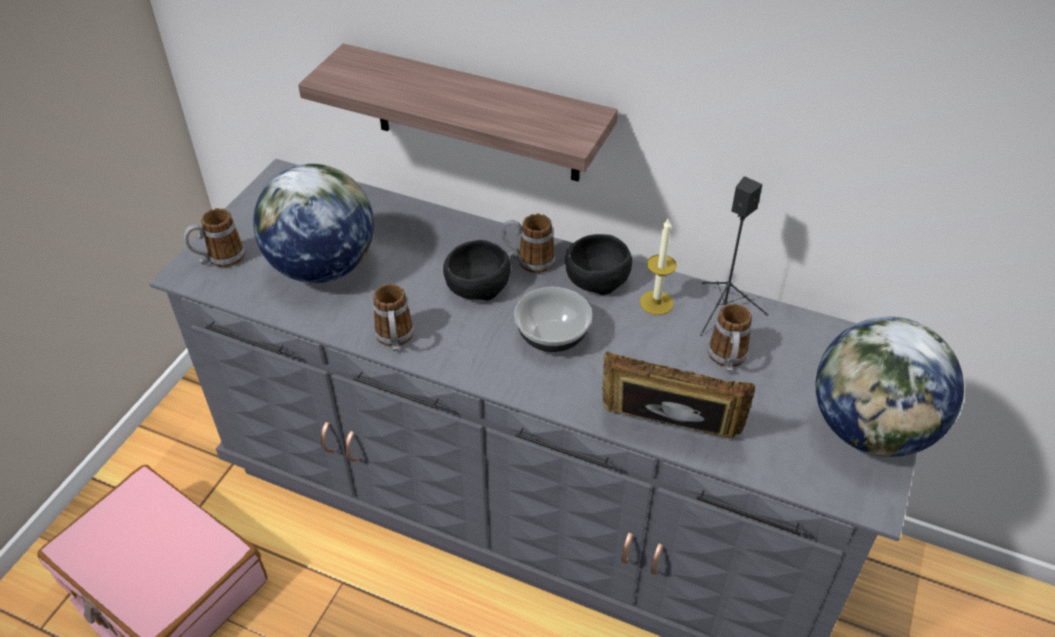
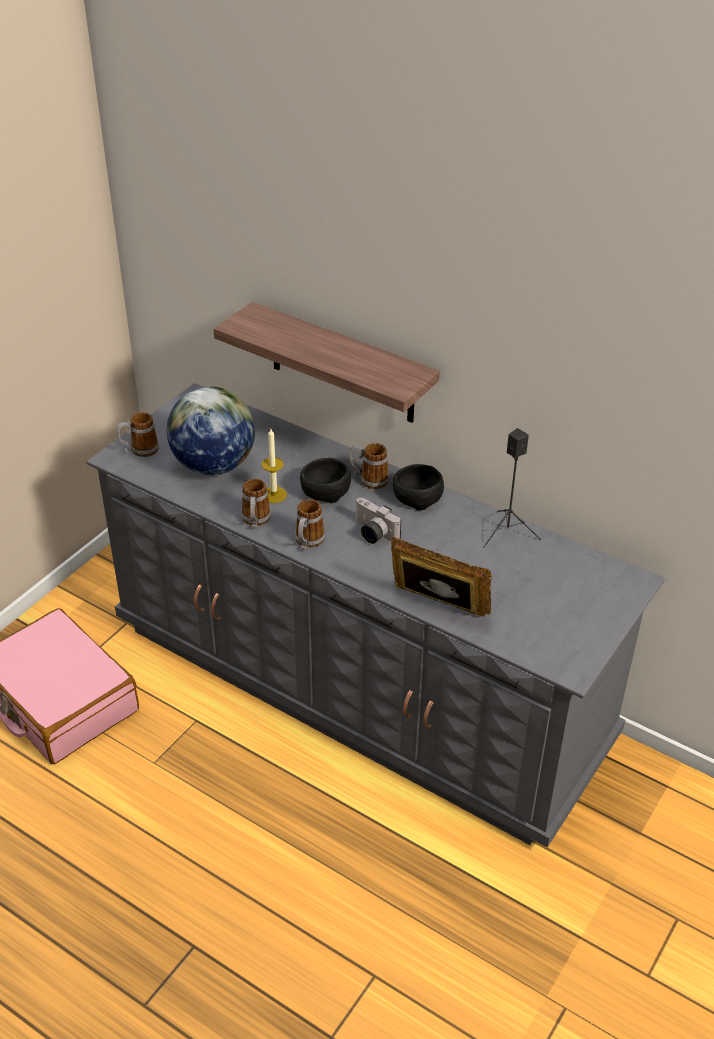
camera: 10 degrees right, 5 degrees down
bowl [514,287,592,352] -> camera [355,498,401,544]
candle [640,219,677,315] -> candle moved to [262,429,287,503]
mug [708,303,752,372] -> mug moved to [295,499,325,550]
globe [816,317,964,457] -> none

